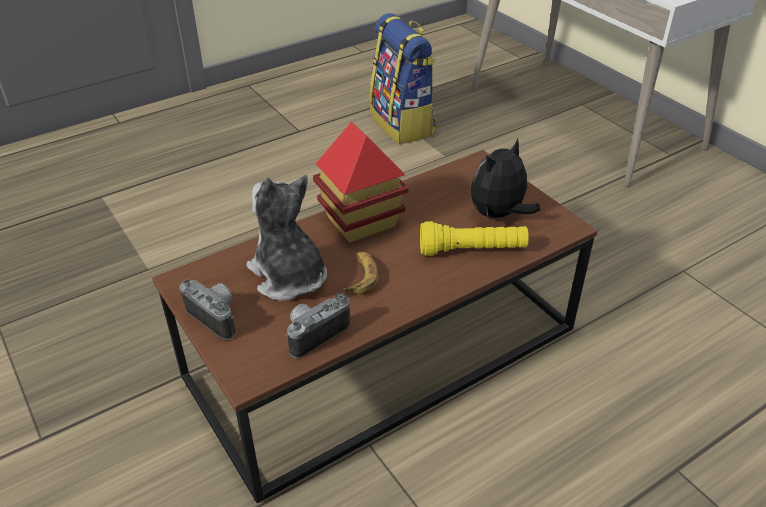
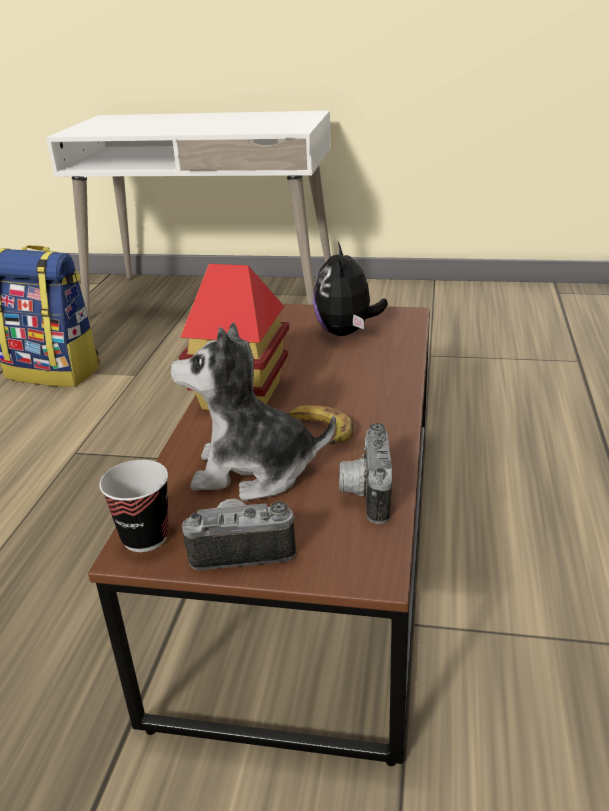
camera: 45 degrees left, 10 degrees down
yellow flashlight [420,221,529,256] -> none
none -> cup [99,460,169,552]

